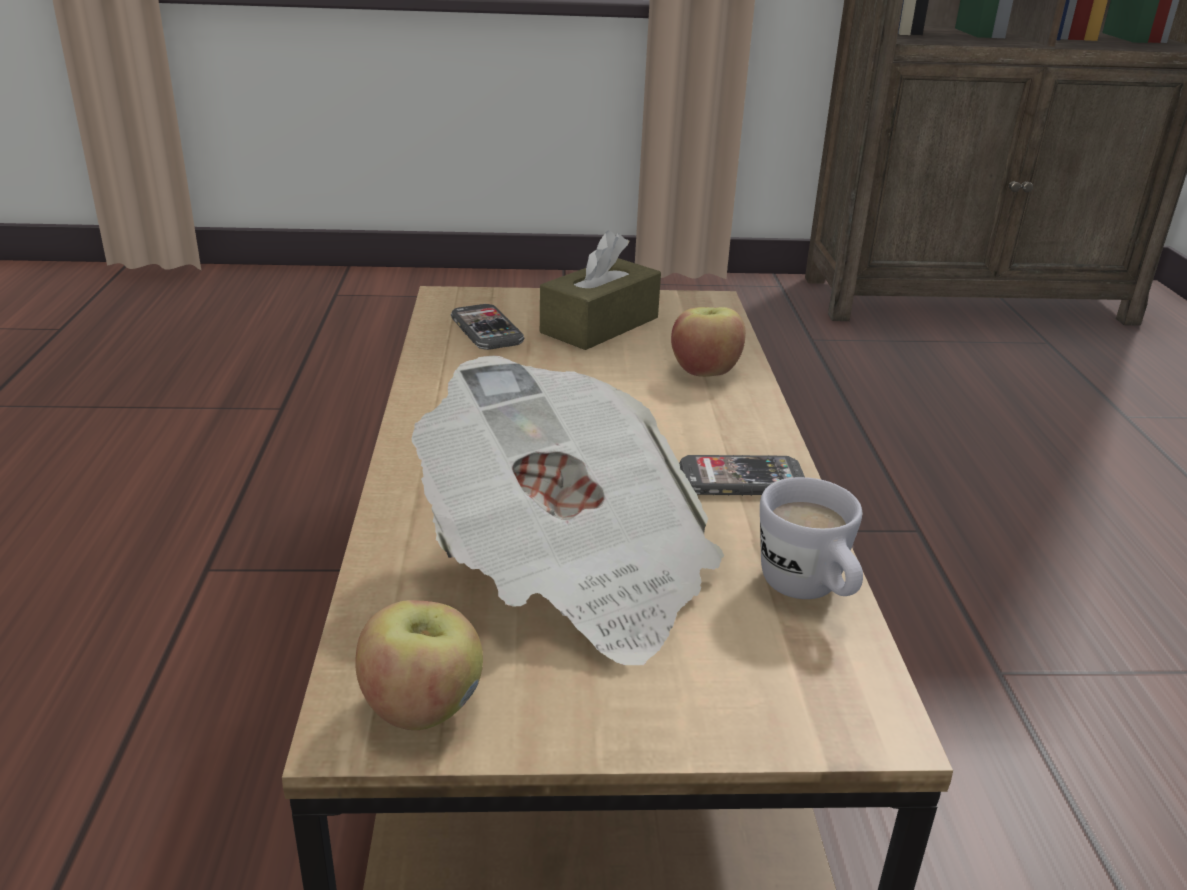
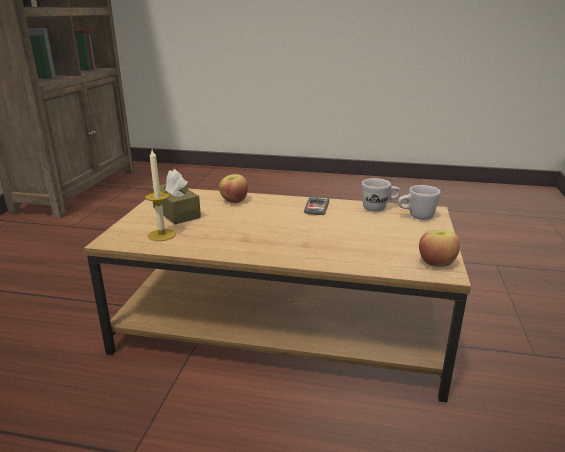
camera: 75 degrees left, 5 degrees down
newspaper [412,355,724,665] -> none
phone [451,304,524,350] -> candle [145,150,176,241]
none -> white mug [398,185,441,220]

